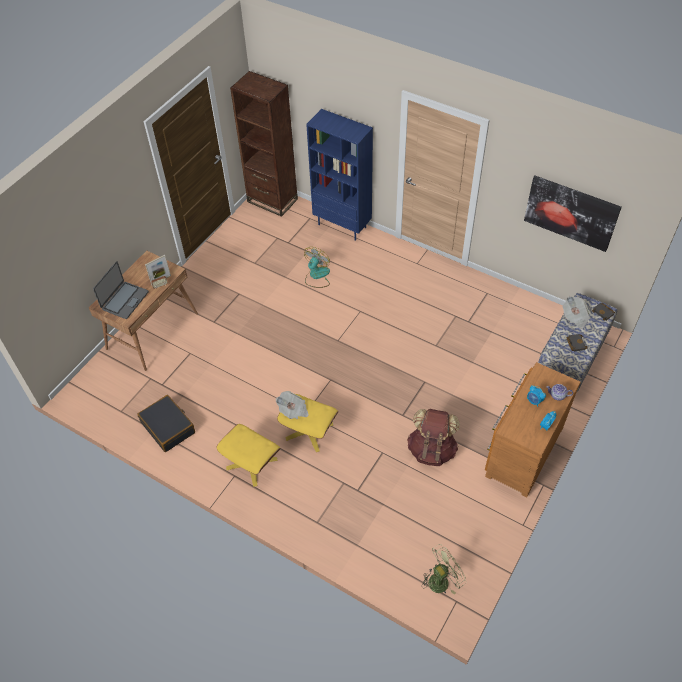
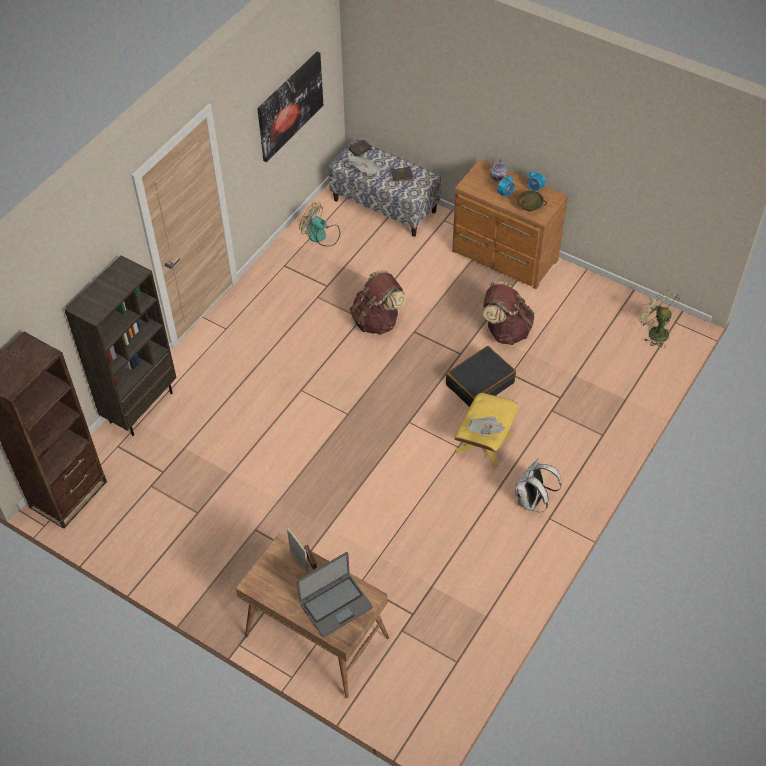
camera: 90 degrees left, 0 degrees up
laptop [93,261,149,319] -> laptop turned 120 degrees clockwise [297,552,373,637]
black suitcase [137,395,195,452] -> black suitcase moved to [446,346,516,407]
yellow ottoman [216,424,281,487] -> white backpack [515,458,561,512]
fan [304,247,330,288] -> fan moved to [299,203,340,246]
blue bookcase [306,109,373,241] -> brown bookcase [64,255,177,436]
none -> brown backpack [349,270,406,335]
none -> beige bowl [515,191,547,211]

